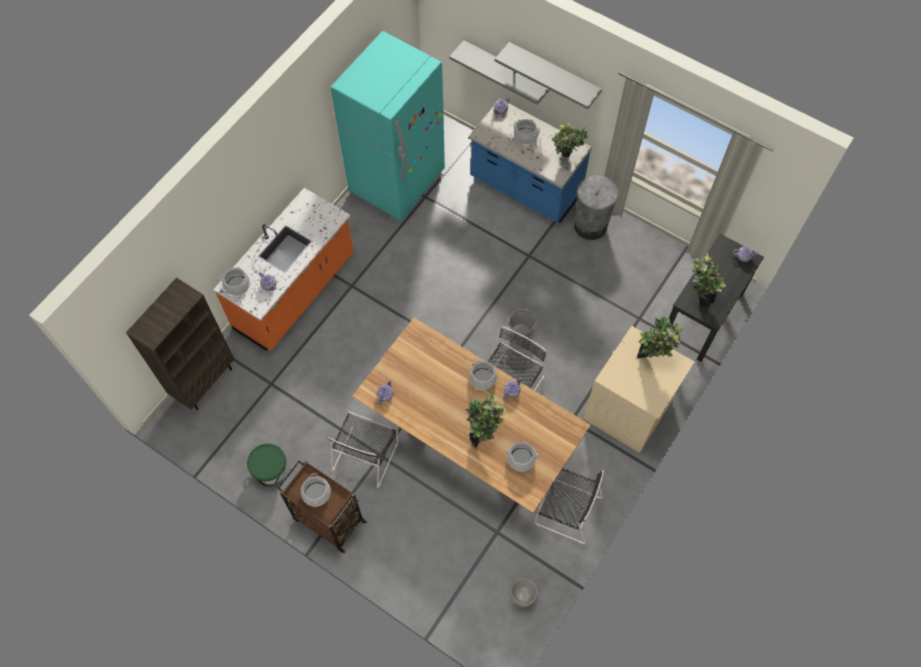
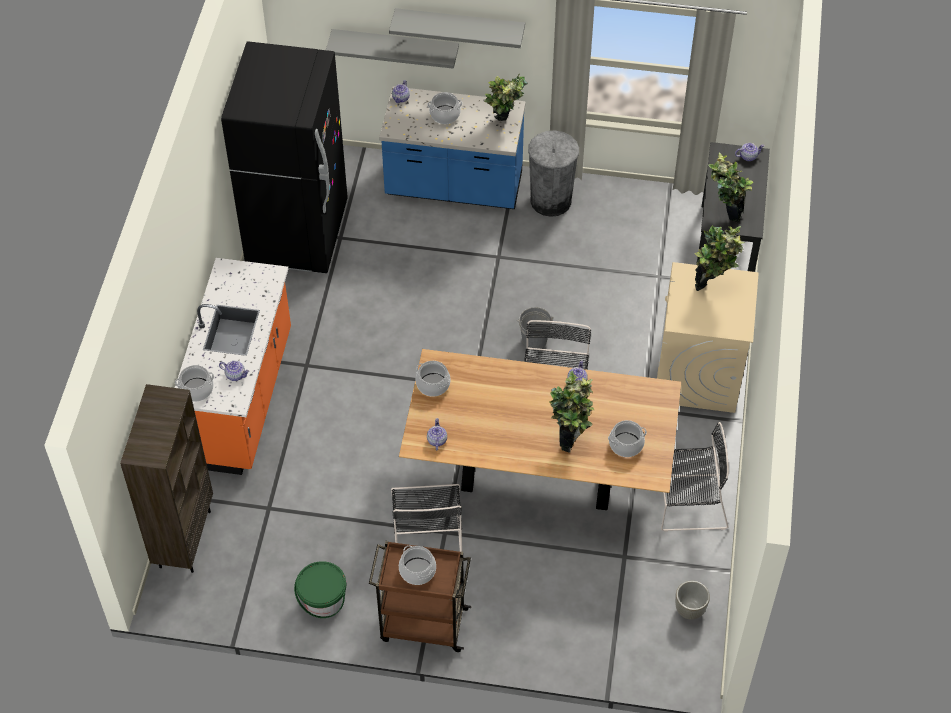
camera: 25 degrees left, 10 degrees down
turquoise fridge [331,31,445,221] -> black fridge [221,41,348,273]
cooking pot [469,360,497,390] -> cooking pot moved to [416,361,450,397]

